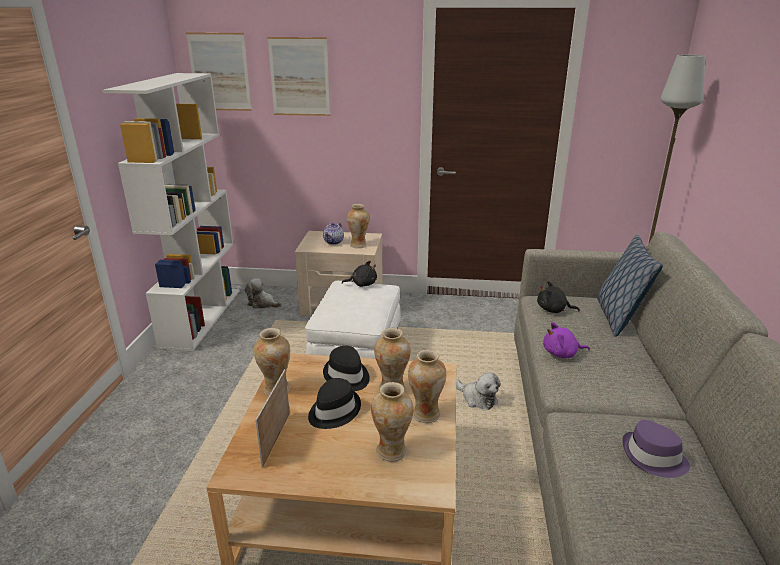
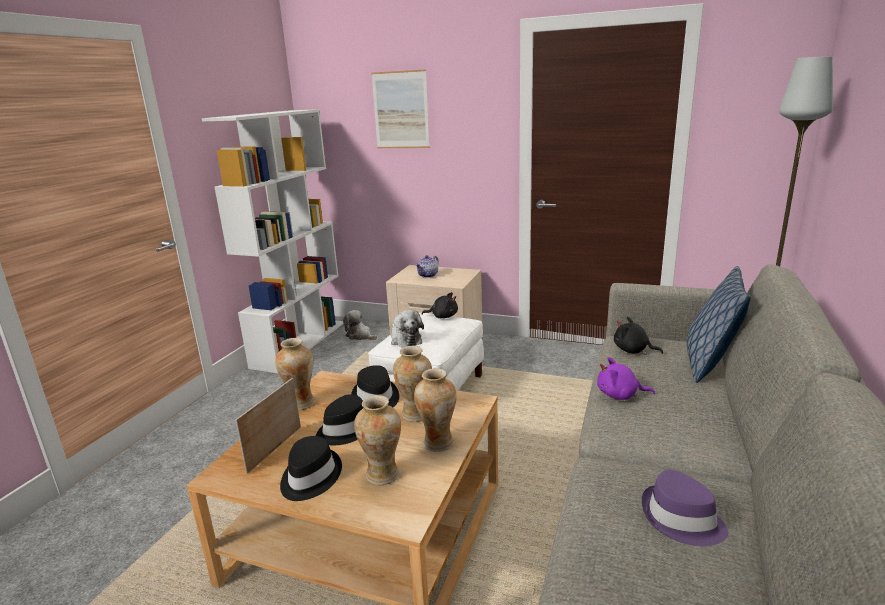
camera: 15 degrees right, 5 degrees down
picture [186,32,252,111] -> none
vase [347,204,369,248] -> none
plush toy [456,372,501,410] -> plush toy moved to [391,310,424,348]
none -> black hat [280,436,342,501]

